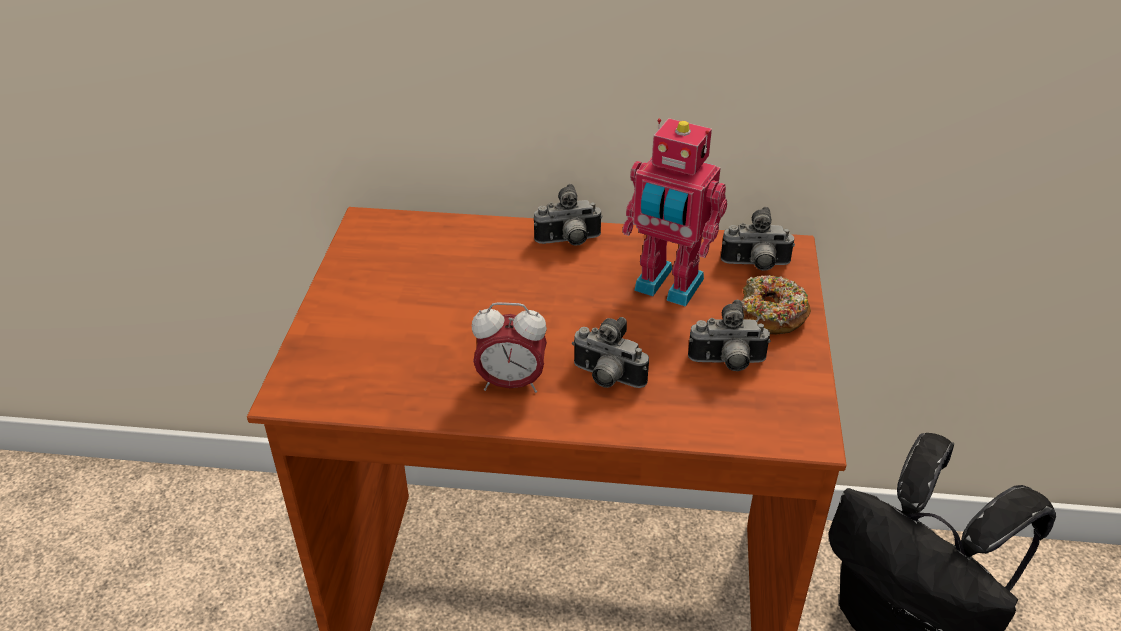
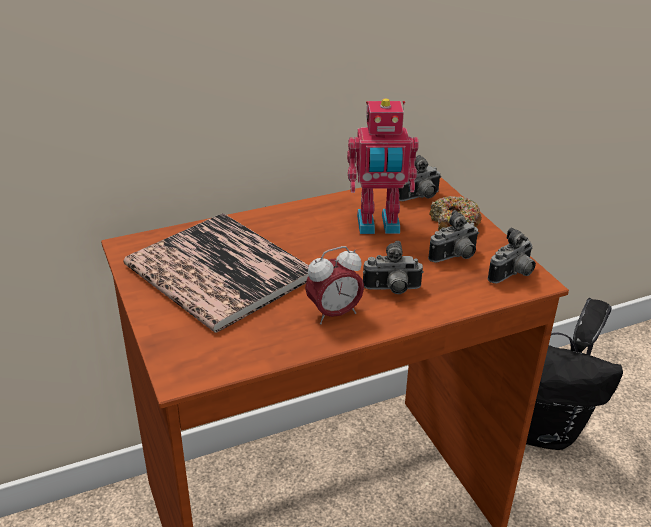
camera: 30 degrees left, 5 degrees down
camera [534,184,603,245] -> camera moved to [488,228,536,283]
none -> book [124,213,309,333]

